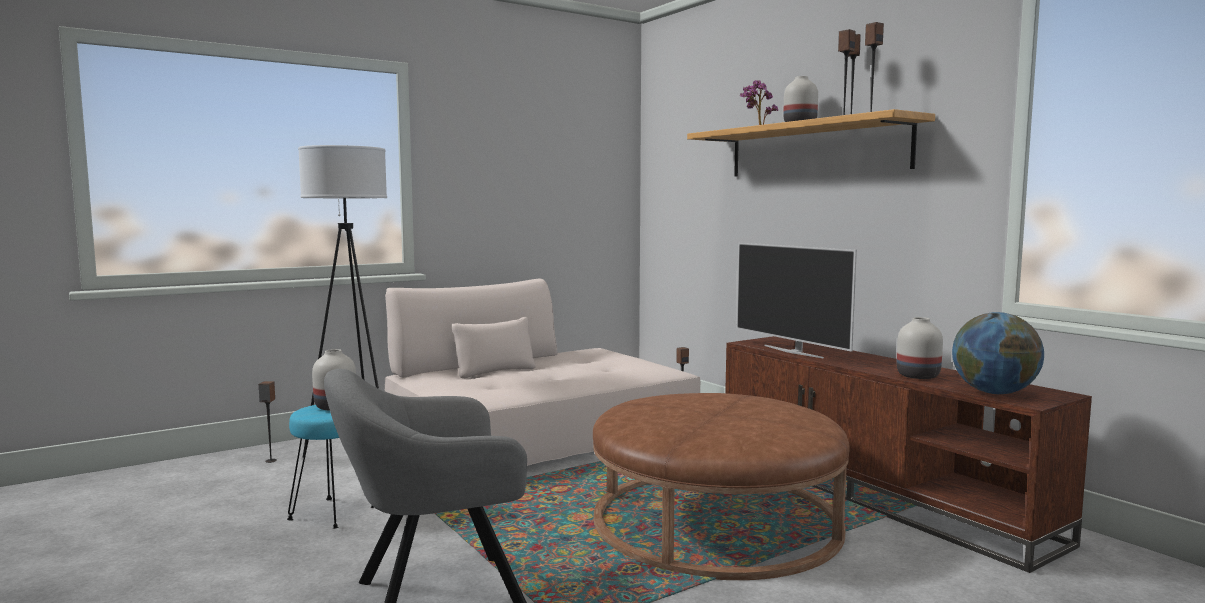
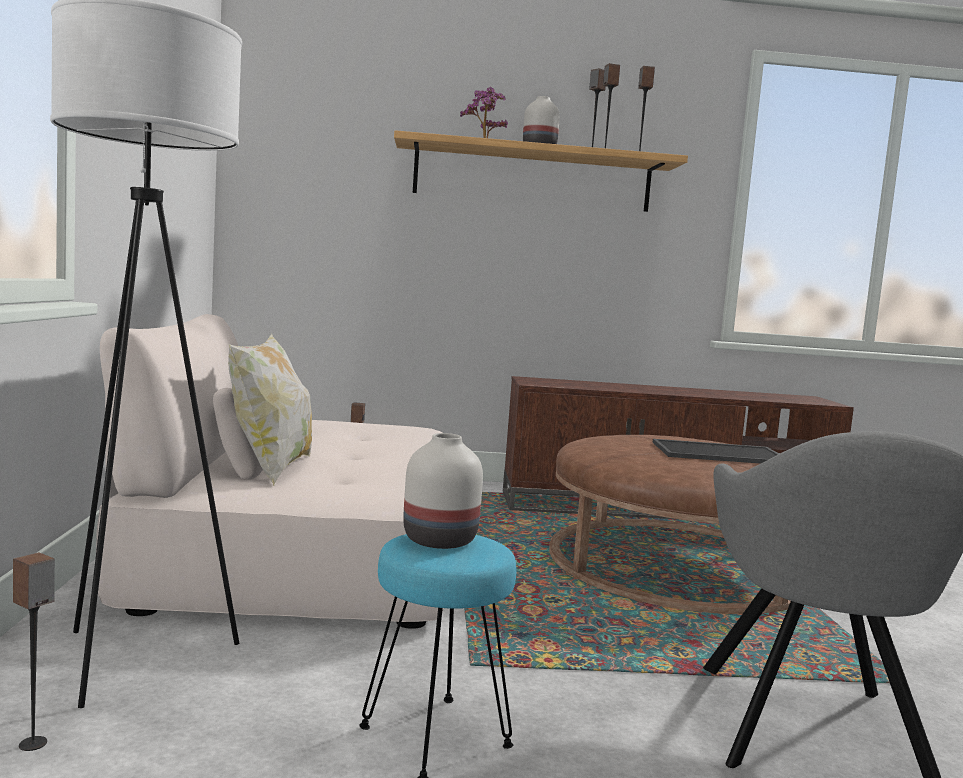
camera: 60 degrees left, 0 degrees up
television [736,243,857,359] -> none
white vase [897,317,943,379] -> none
globe [952,312,1044,394] -> none
none -> pillow [228,333,312,486]
none -> tray [653,439,779,464]

